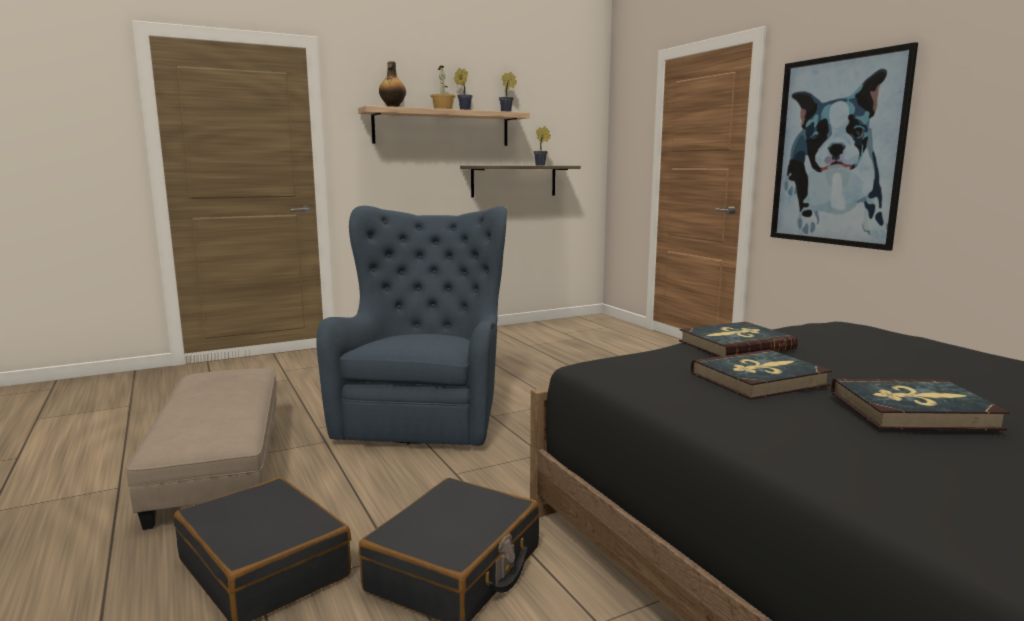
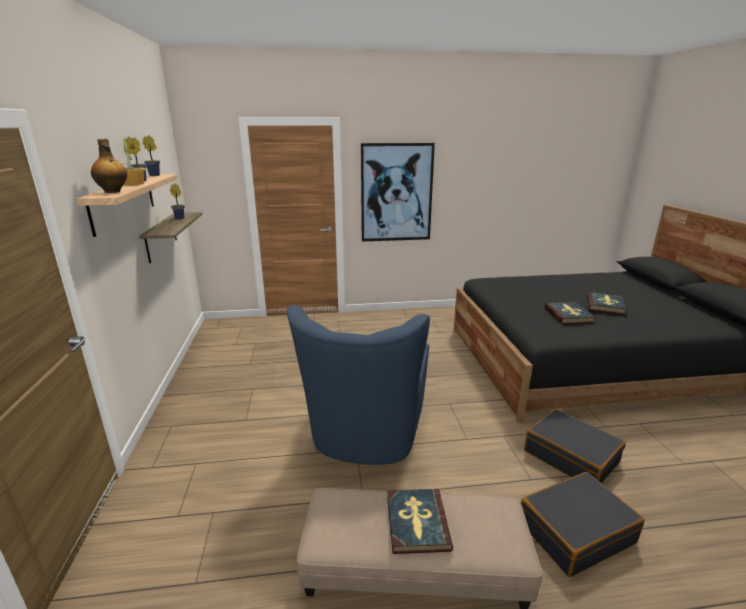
camera: 70 degrees left, 10 degrees up
blue armchair [316,206,507,446] -> blue armchair turned 105 degrees counterclockwise [287,305,430,465]
book [679,322,798,357] -> book moved to [387,489,453,554]

